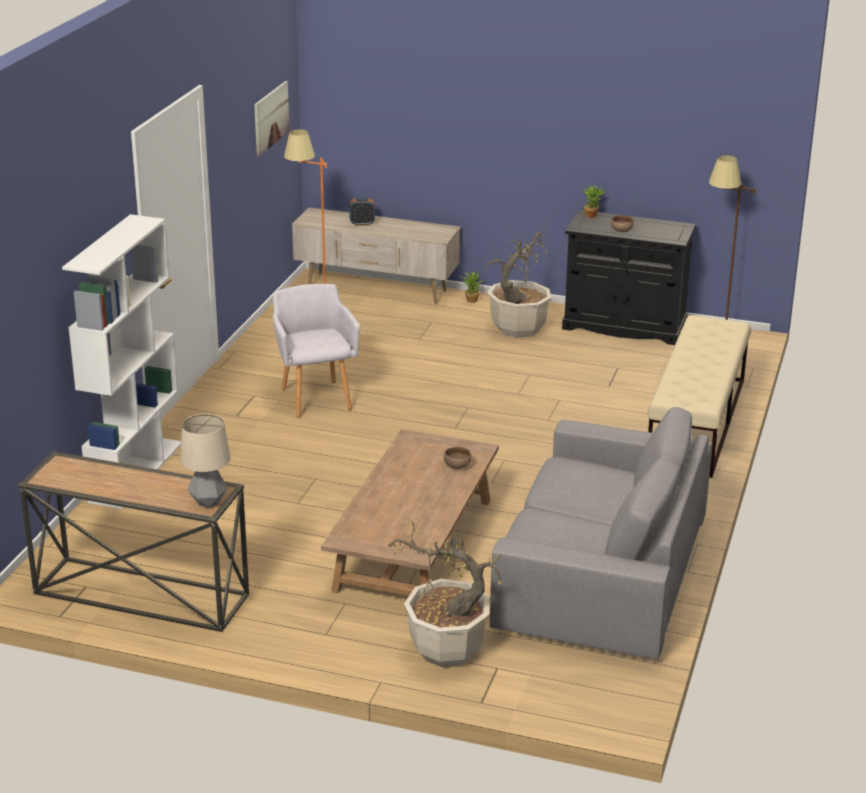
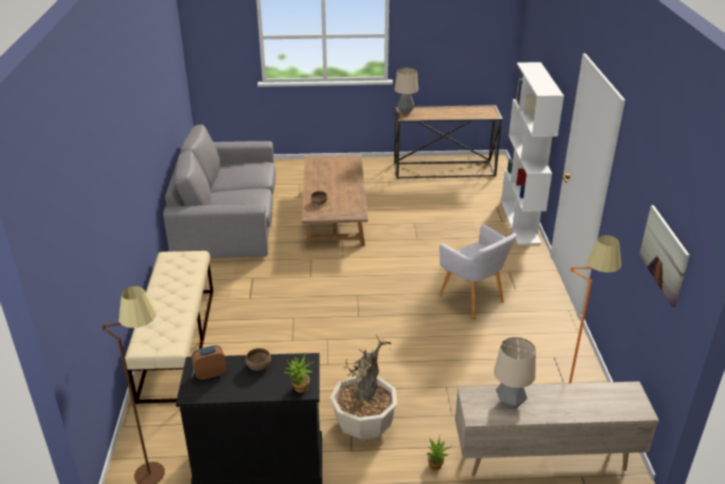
camera: 160 degrees right, 5 degrees up
alarm clock [349,197,375,226] -> alarm clock moved to [192,345,226,380]
potted plant [388,518,502,667] -> none
none -> table lamp [494,337,536,409]

